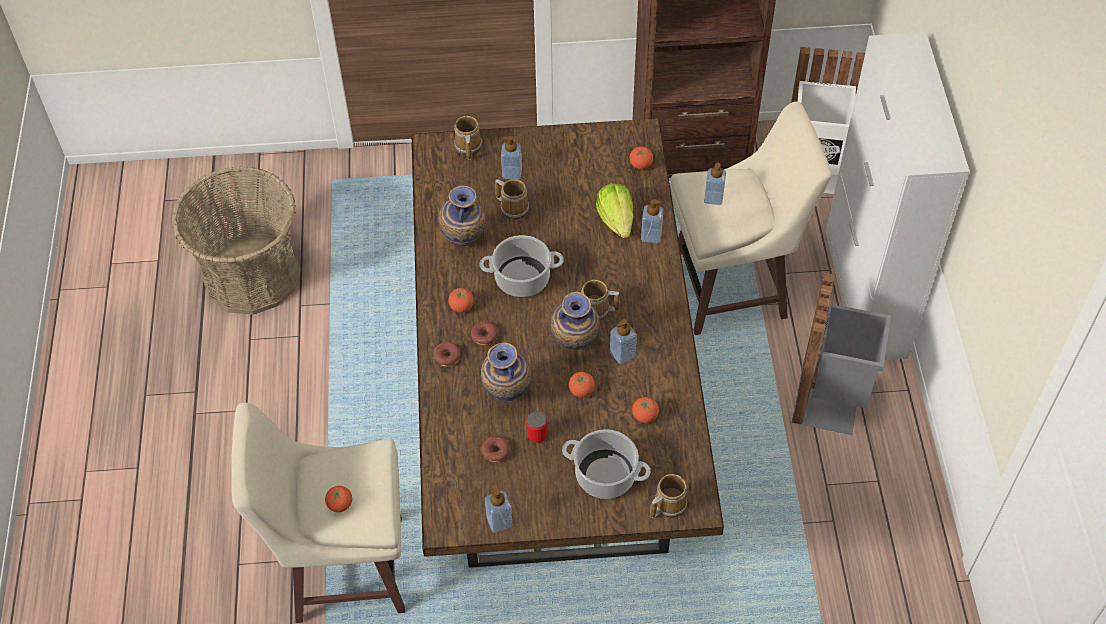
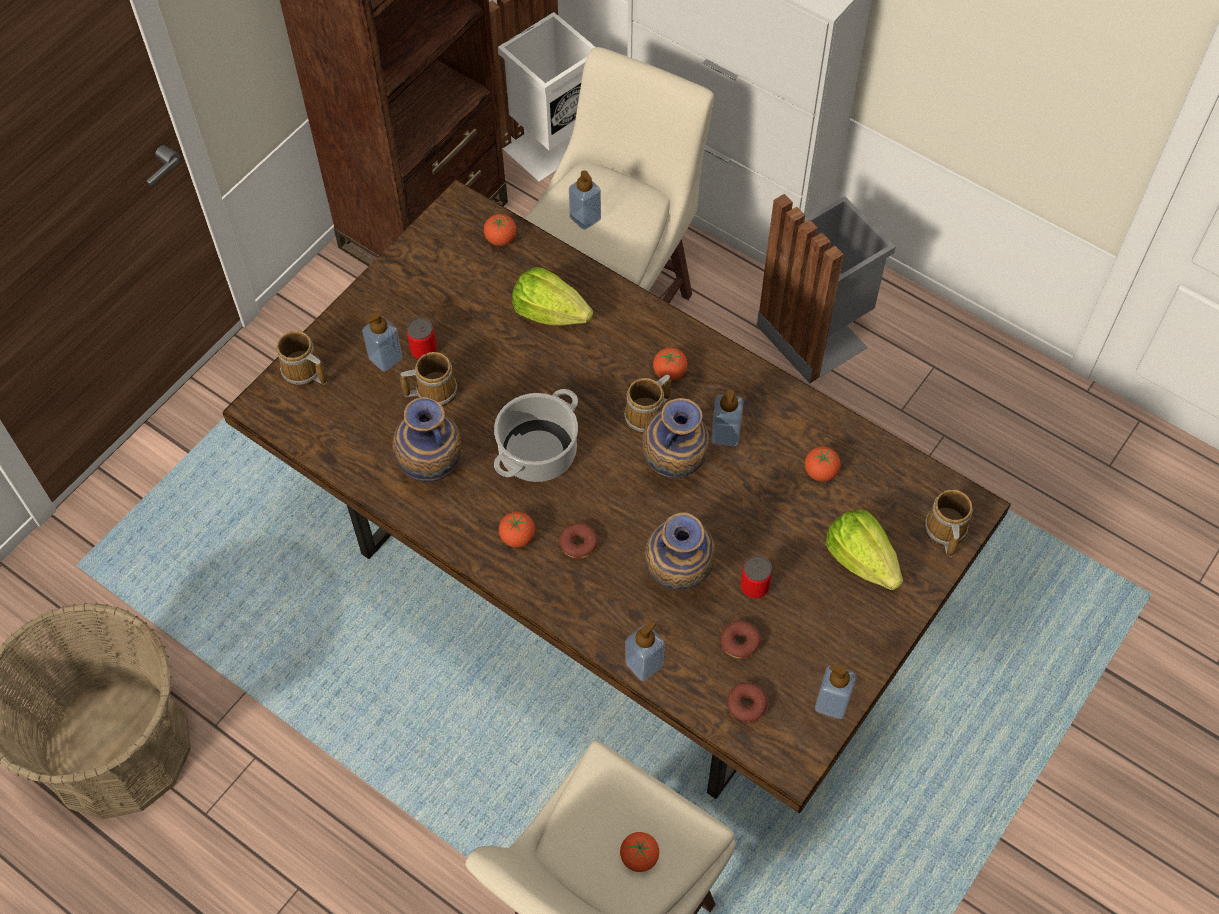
camera: 50 degrees left, 5 degrees up
donut [433,342,461,367] -> donut moved to [727,683,768,723]
cooking pot [562,429,650,499] -> lettuce [826,510,903,590]
tomato [569,372,595,397] -> tomato moved to [653,348,687,381]
soap dispenser [641,199,663,243] -> soap dispenser moved to [625,621,665,681]
none -> can [407,318,437,359]

